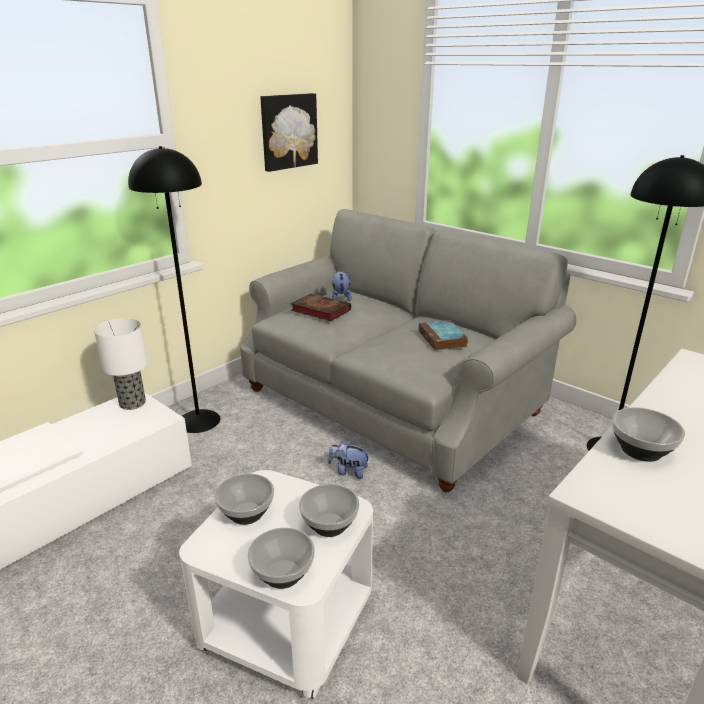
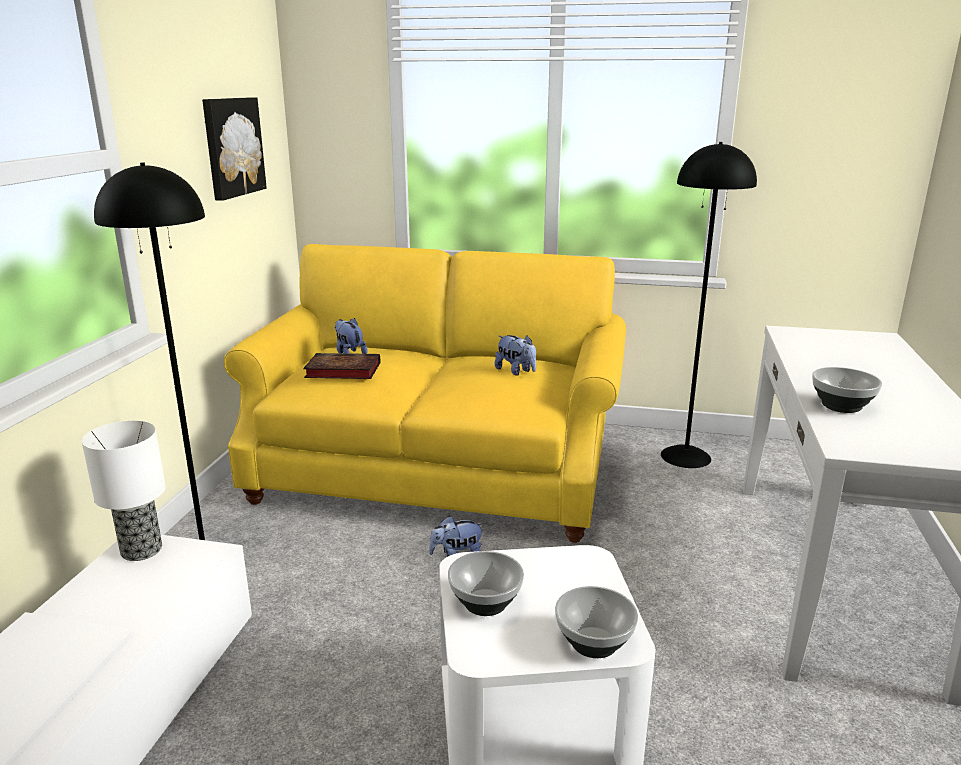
camera: 30 degrees left, 5 degrees down
grey sofa [240,209,576,492] -> yellow sofa [224,244,626,543]
bowl [299,484,359,537] -> none
book [419,320,468,350] -> plush toy [495,335,536,376]

